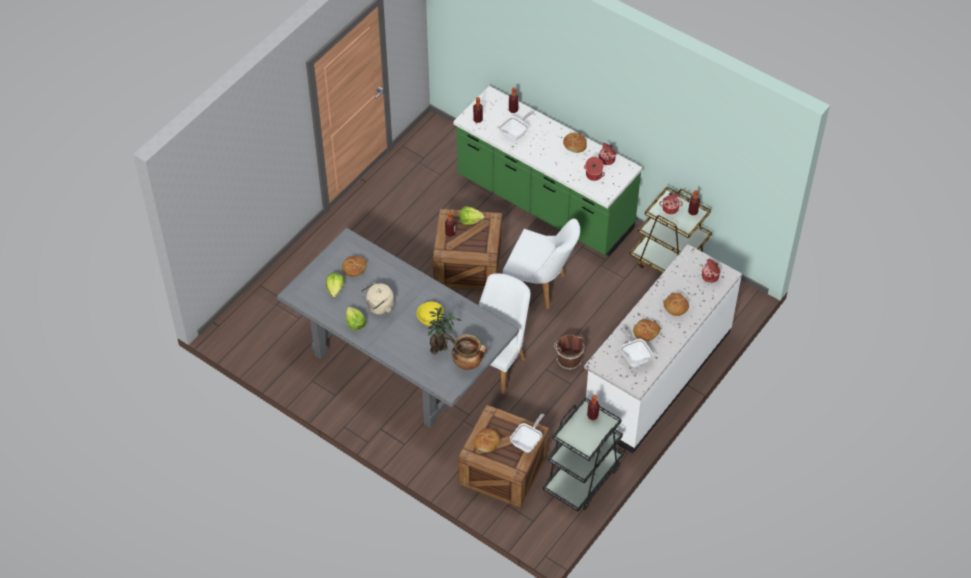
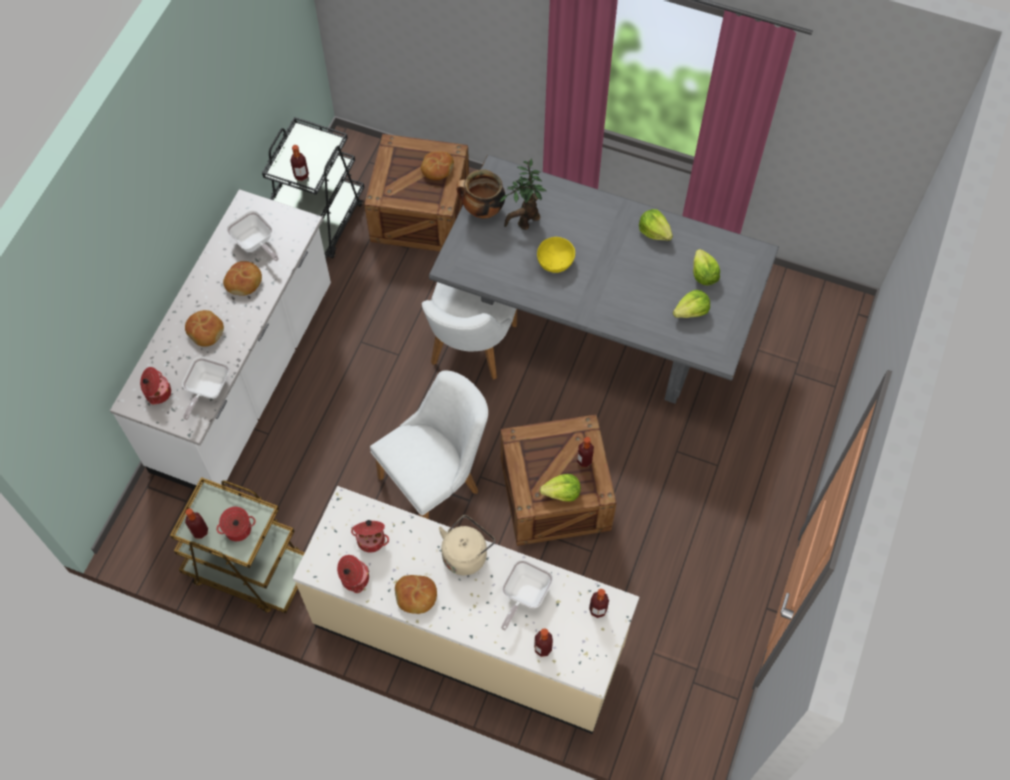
camera: 165 degrees right, 10 degrees up
bread [342,256,367,277] -> lettuce [673,290,710,318]
beige kettle [361,283,394,315] -> beige kettle moved to [439,515,495,576]
green counter [453,86,642,256] -> beige counter [293,486,639,734]
white chair [503,219,580,309] -> white chair turned 135 degrees clockwise [370,370,488,519]
frying pan [510,414,545,452] -> frying pan moved to [182,357,229,420]
brown bucket [554,334,584,370] -> none

